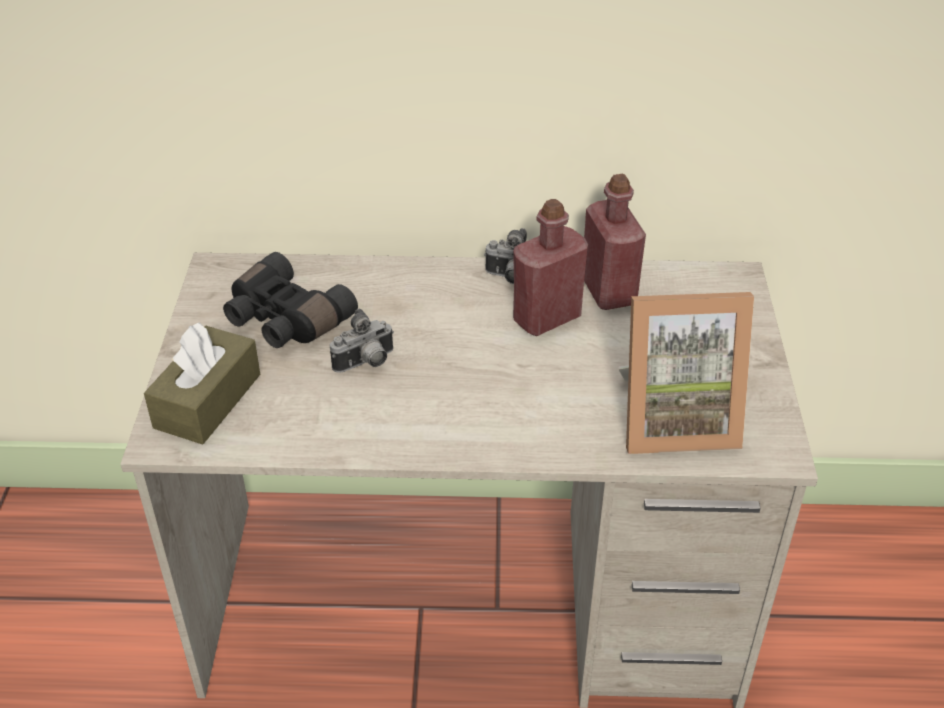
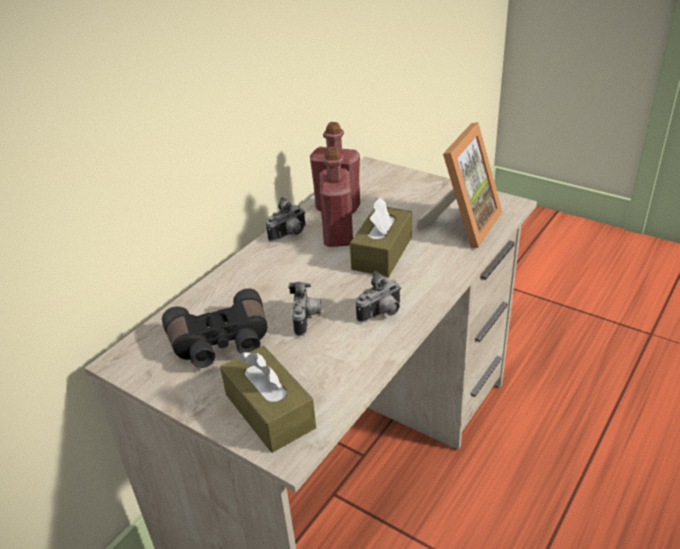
camera: 55 degrees left, 5 degrees down
none -> brown tissue box [350,197,412,277]
none -> camera [356,271,401,322]

